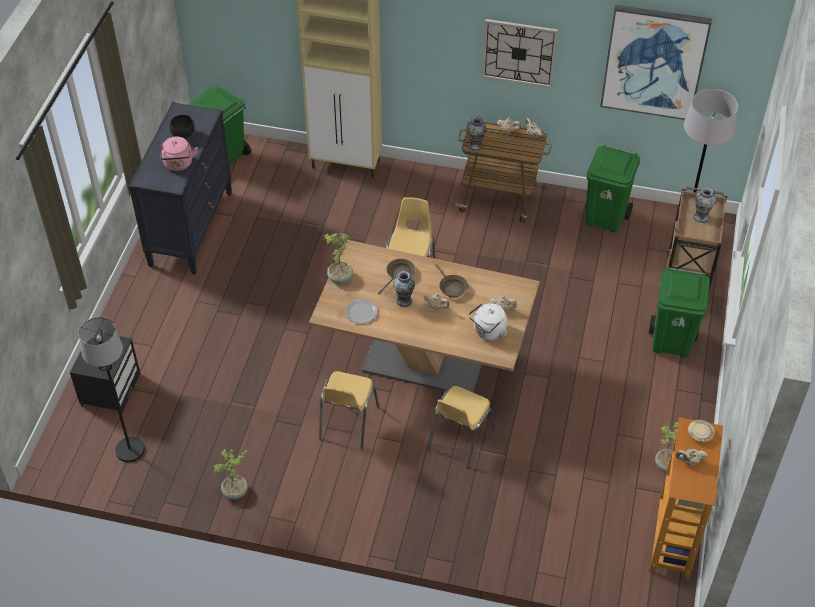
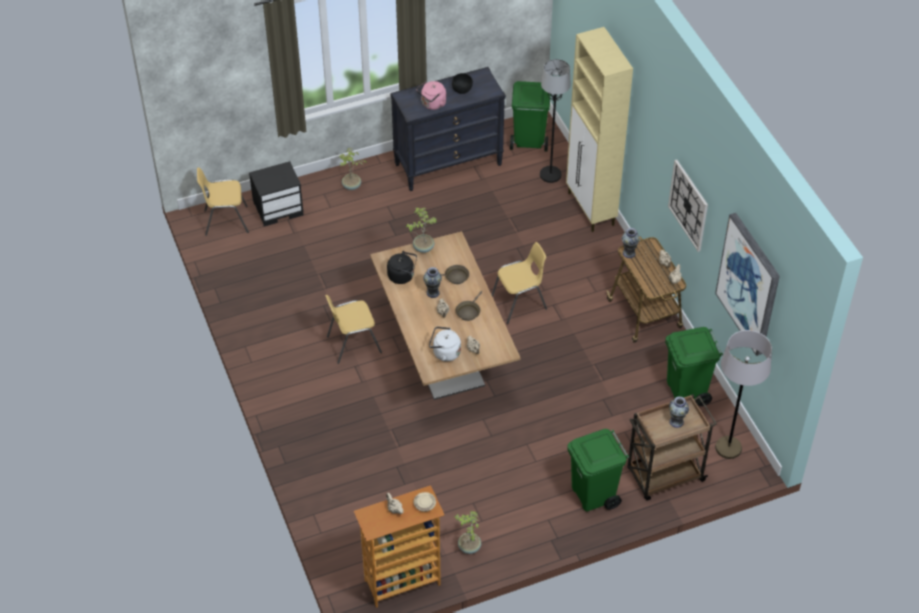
camera: 55 degrees right, 0 degrees up
black floor lamp [79,317,145,462] -> black floor lamp moved to [540,59,571,183]
potted plant [213,449,248,499] -> potted plant moved to [339,148,367,190]
plate [345,298,378,324] -> black kettle [387,251,417,284]
yellow chair [428,386,494,468] -> yellow chair moved to [197,167,249,236]

